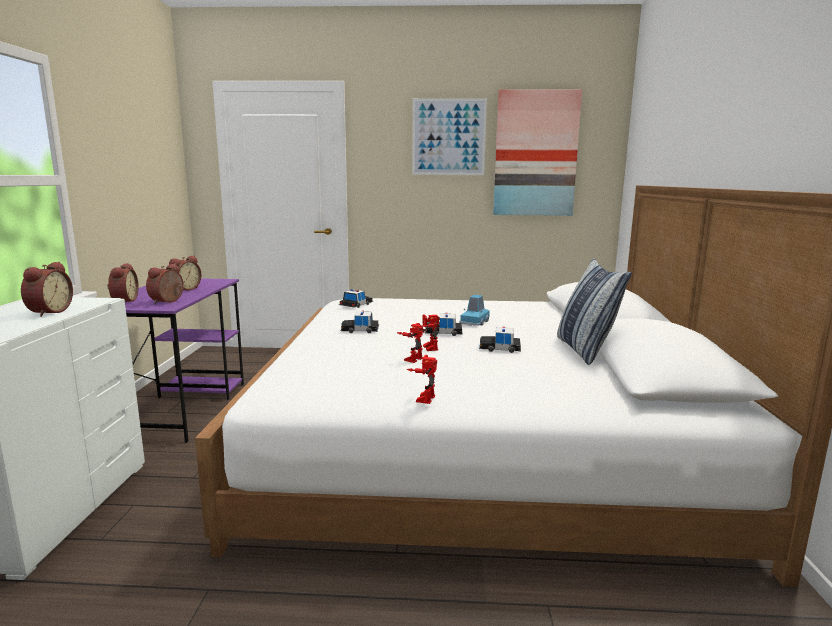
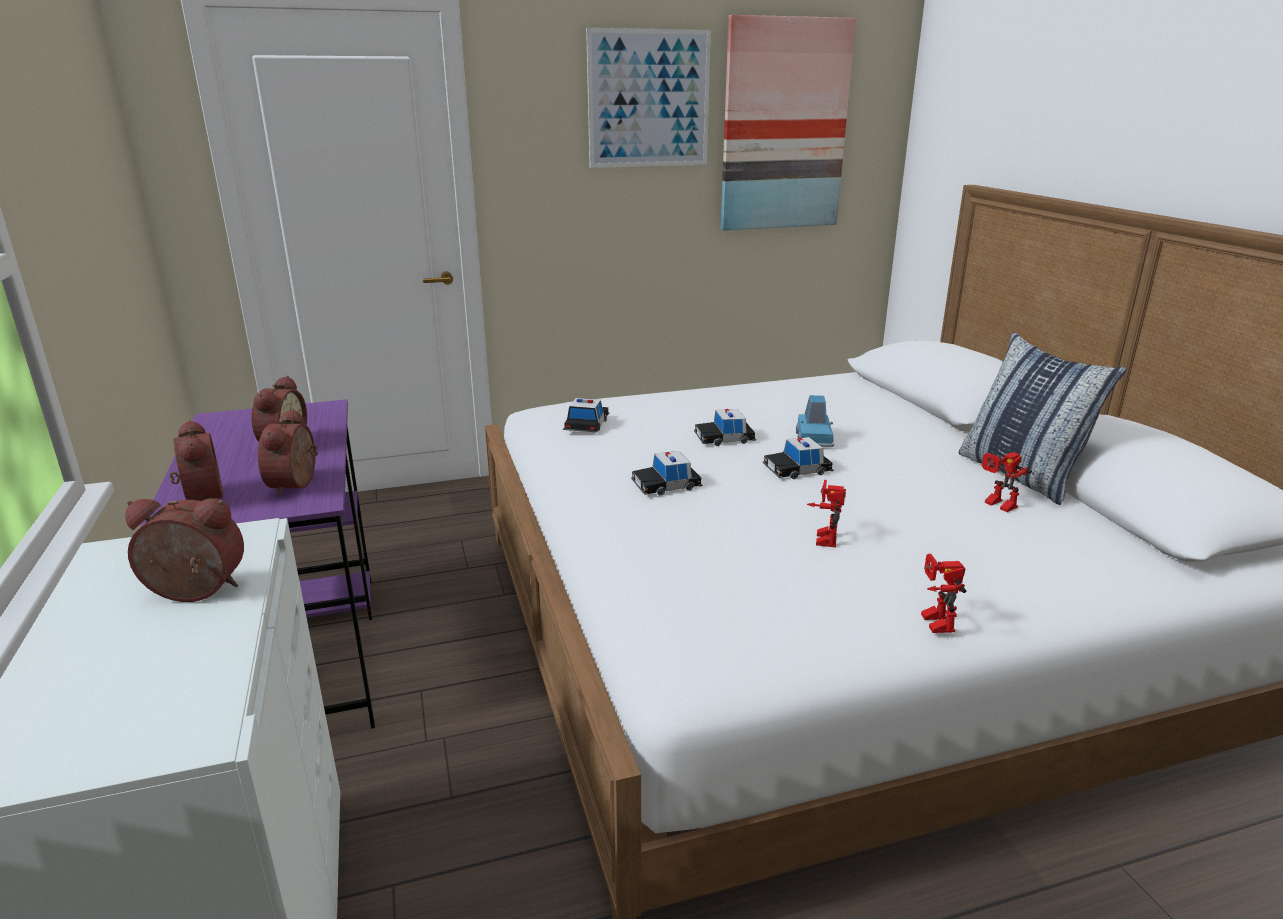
camera: 20 degrees left, 10 degrees up
alarm clock [21,262,73,317] -> alarm clock turned 75 degrees counterclockwise [125,498,244,602]
toy robot [422,314,440,351] -> toy robot moved to [982,452,1032,512]
toy car [479,327,521,353] -> toy car moved to [694,409,756,446]

